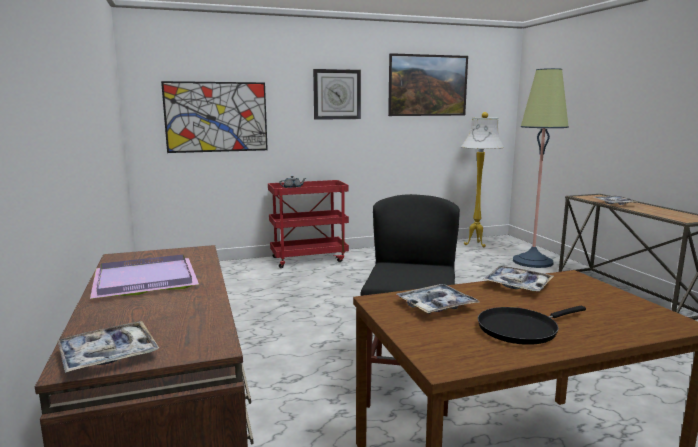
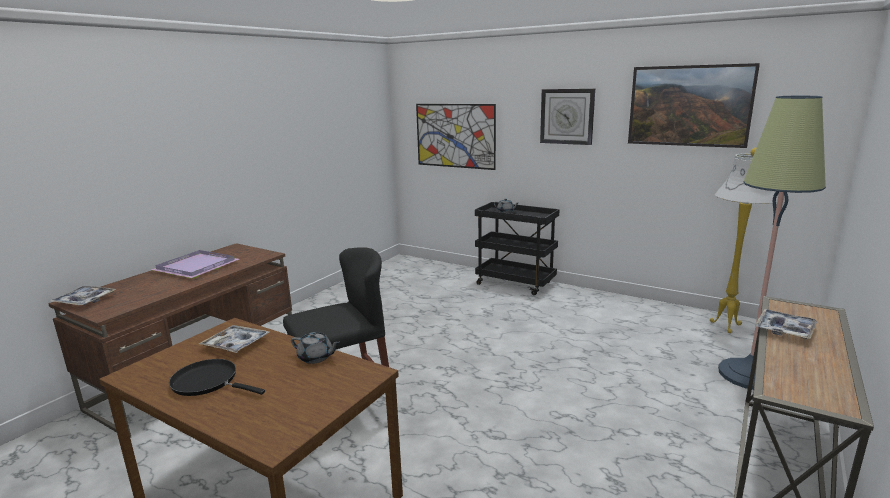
camera: 50 degrees right, 5 degrees up
red cart [268,180,349,268] -> black cart [475,202,560,295]
tray [482,266,554,292] -> grey teapot [291,332,340,364]

